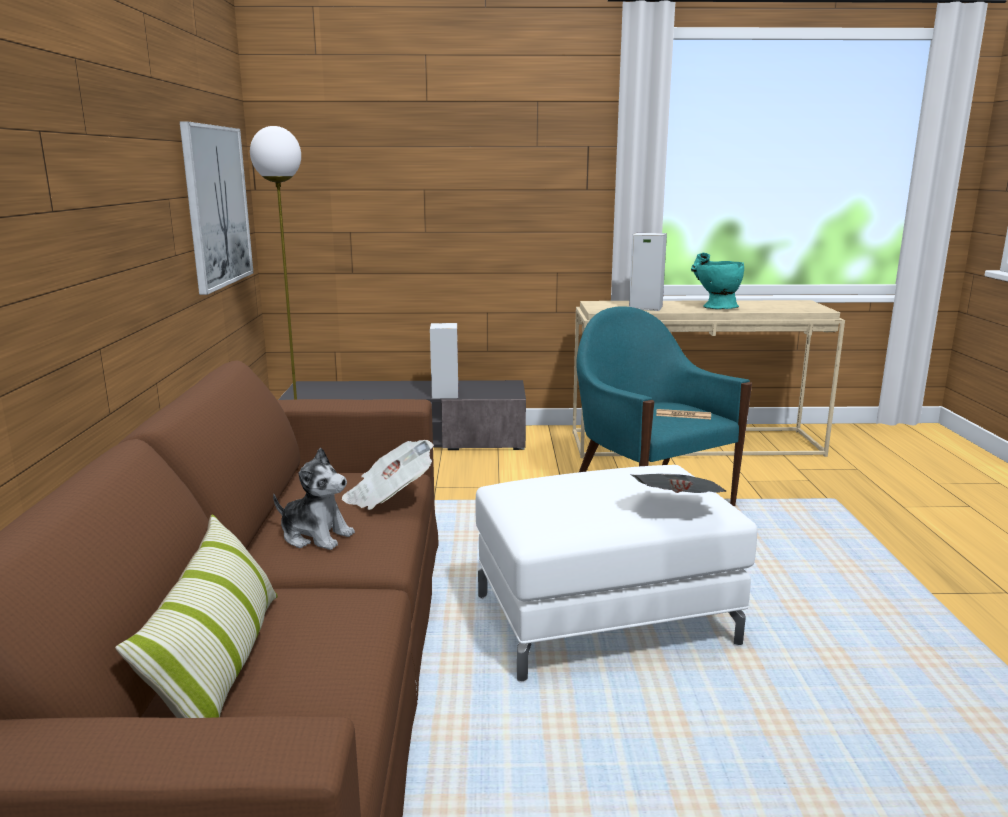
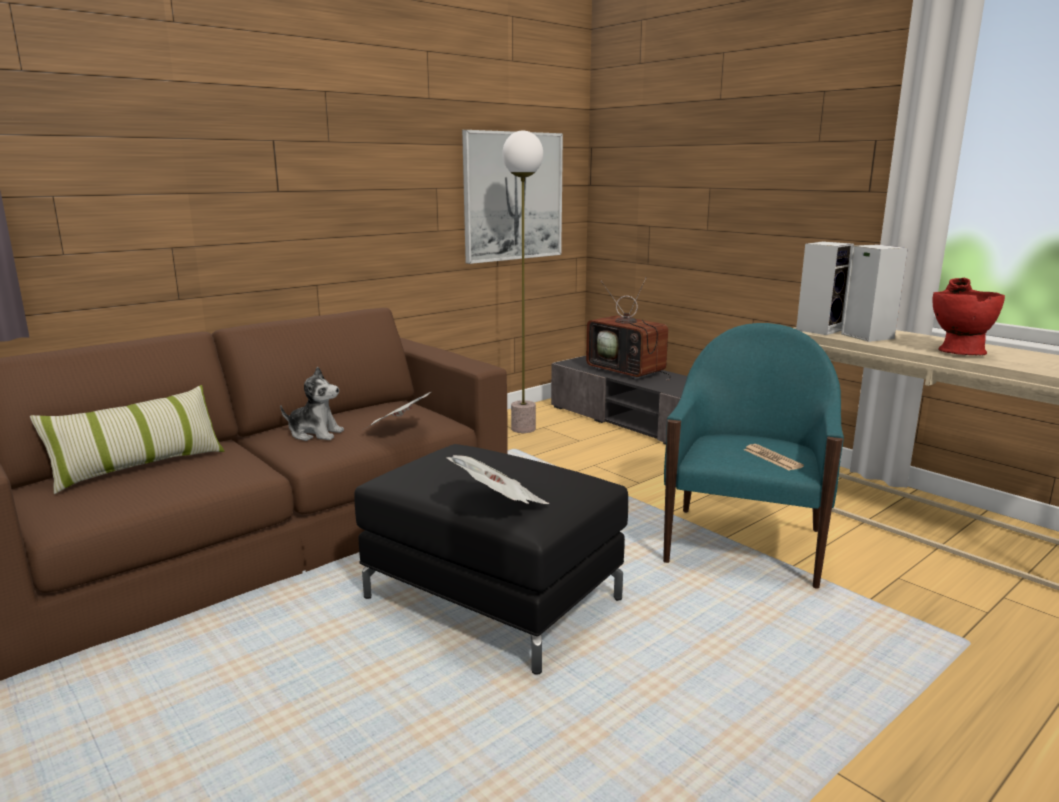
camera: 50 degrees right, 0 degrees up
plush toy [273,447,355,550] -> plush toy turned 60 degrees counterclockwise [280,367,344,441]
speaker [430,323,458,398] -> speaker moved to [796,241,854,335]
white ottoman [475,465,757,683] -> black ottoman [354,444,628,675]
turquoise vase [691,253,744,309] -> red vase [932,278,1005,356]
none -> television [586,278,671,381]

